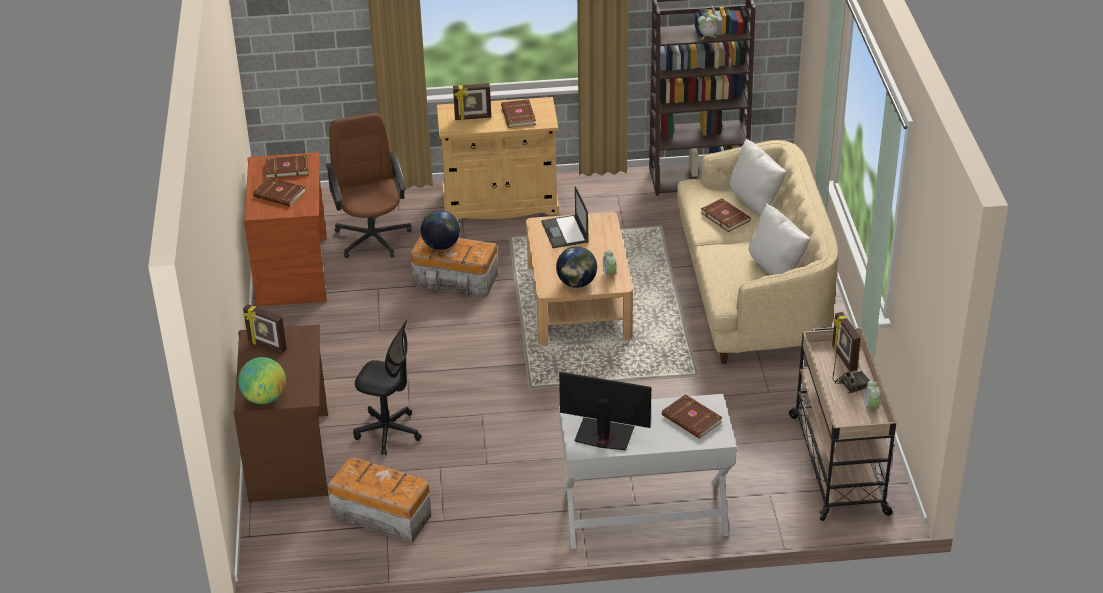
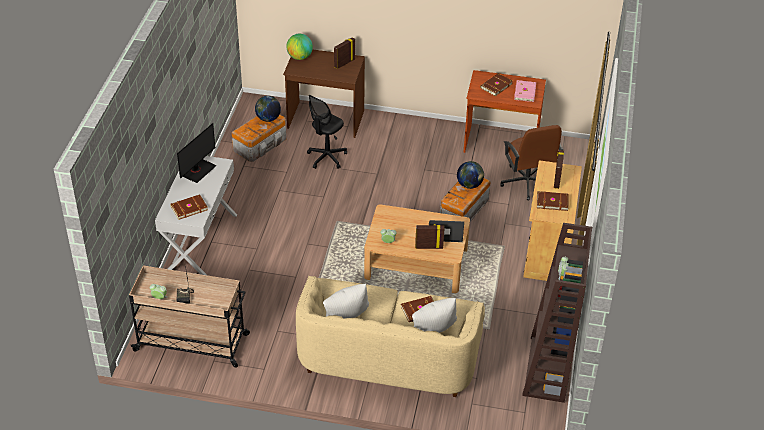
camera: 105 degrees right, 5 degrees up
brown book [265,155,309,179] -> pink book [514,80,536,102]
brown office chair [326,113,412,258] -> brown office chair turned 75 degrees clockwise [500,125,563,200]
globe [556,246,597,288] -> globe moved to [255,96,281,122]
picture frame [832,312,861,372] -> picture frame moved to [415,224,445,249]

